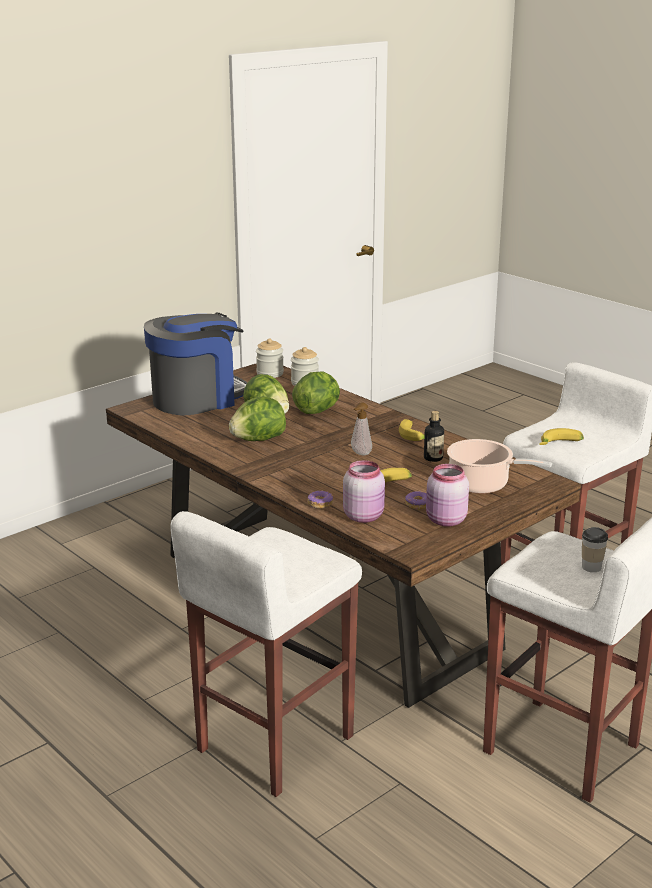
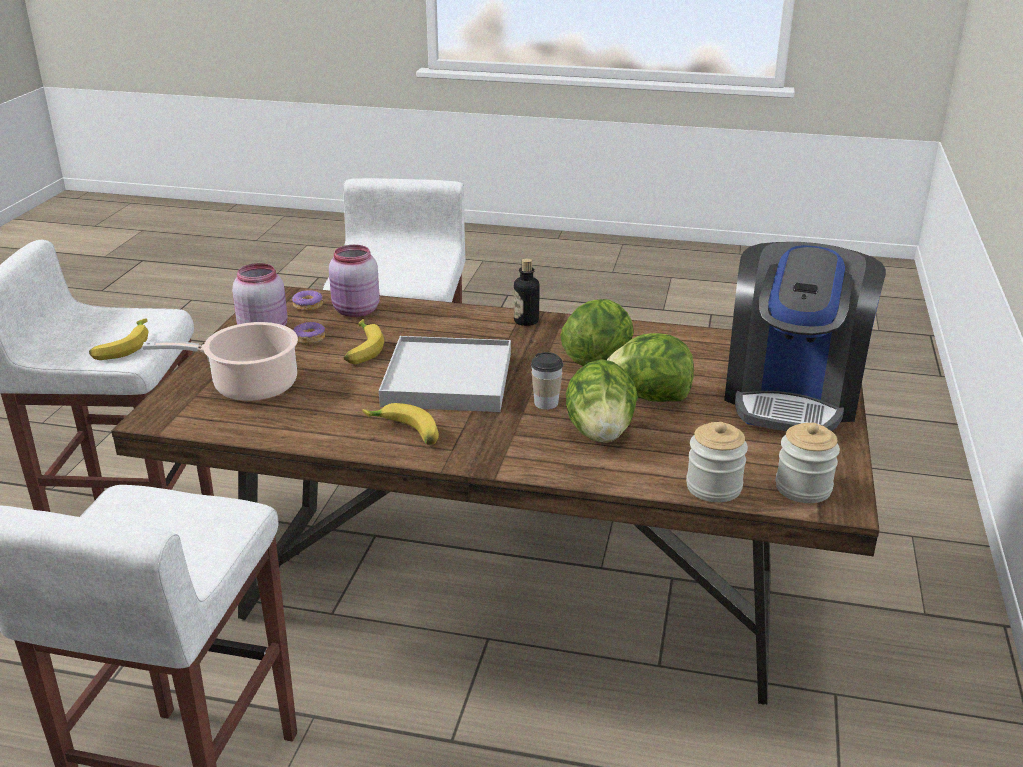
camera: 145 degrees right, 5 degrees up
donut [308,490,333,509] -> donut moved to [292,290,323,311]
soap dispenser [351,402,372,455] -> white tray [379,336,511,412]
bottle [424,411,444,462] -> bottle moved to [514,258,540,326]
banana [539,428,584,445] -> banana moved to [89,319,148,360]
cup [582,527,608,572] -> cup moved to [531,352,563,410]

